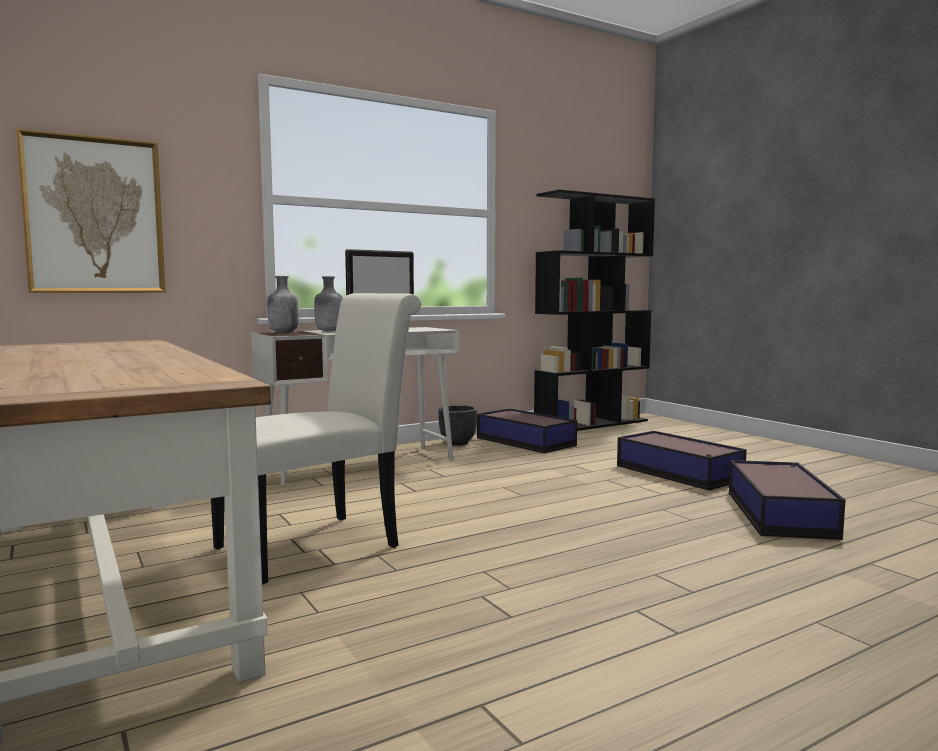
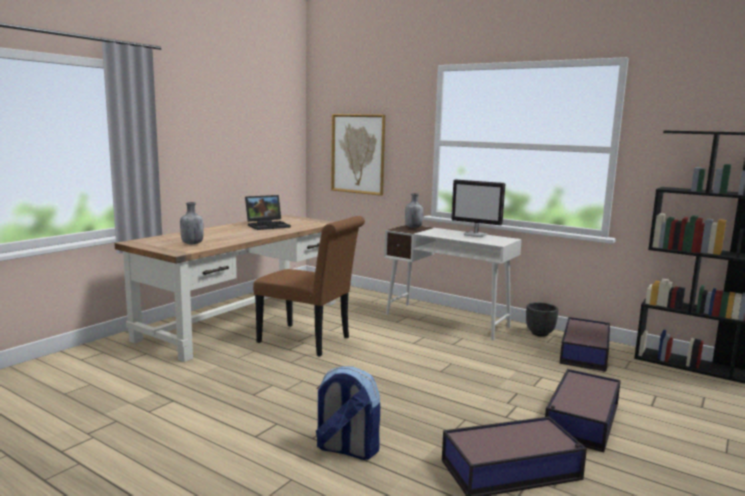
camera: 65 degrees right, 5 degrees up
white chair [211,293,421,585] -> brown chair [253,216,365,357]
grey bottle [314,276,343,331] -> grey bottle moved to [180,202,204,244]
none -> laptop [245,195,291,230]
none -> backpack [316,366,380,460]

